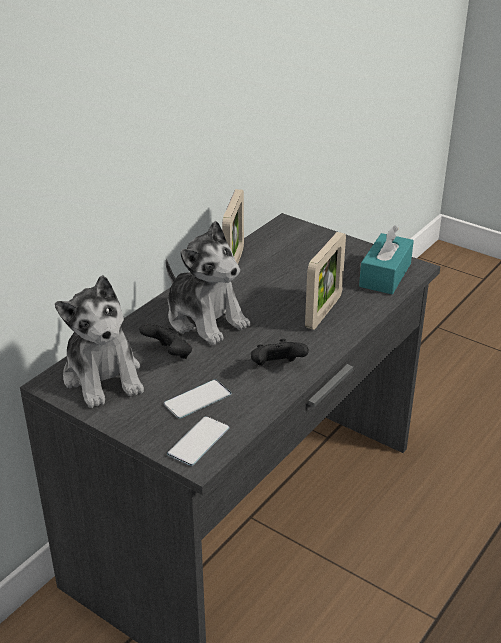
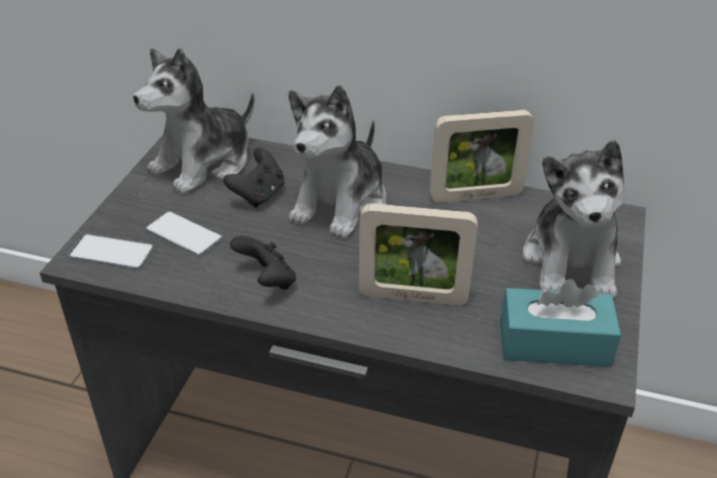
camera: 70 degrees right, 5 degrees up
none -> plush toy [523,140,624,299]

